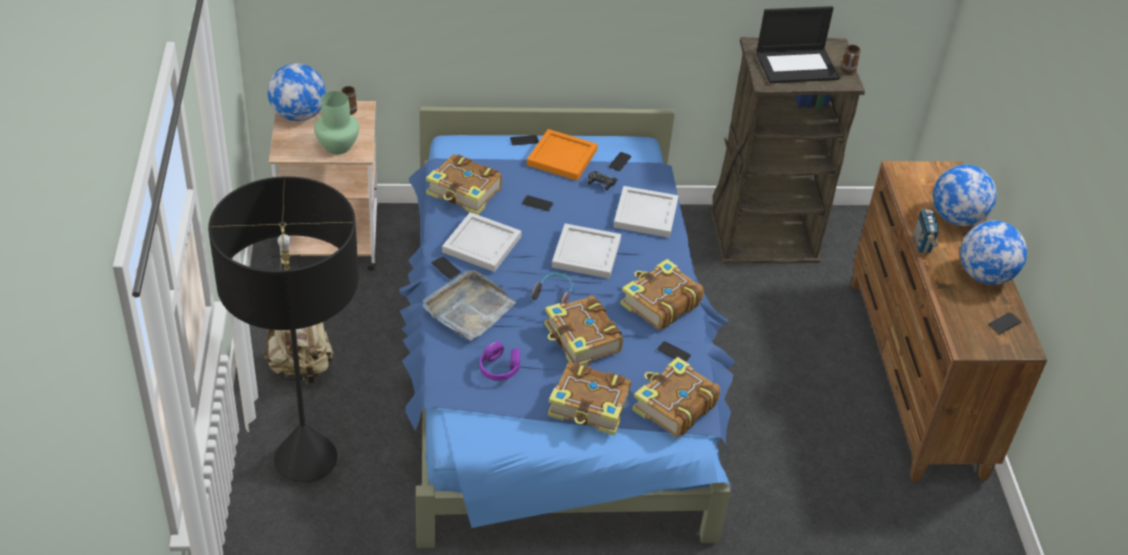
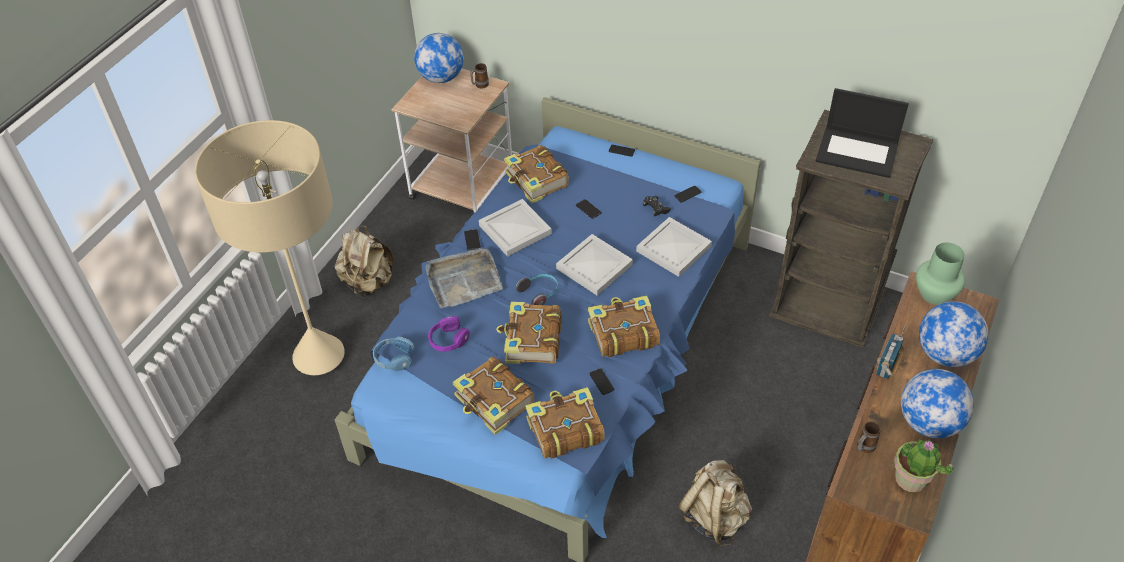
camera: 35 degrees right, 5 degrees up
black floor lamp [208,176,358,483] -> beige floor lamp [195,120,345,375]
green vase [314,91,359,154] -> green vase moved to [916,243,965,305]
orange tray [527,129,598,181] -> none
mug [841,45,860,75] -> mug moved to [857,422,881,453]
phone [988,312,1021,334] -> potted plant [894,439,954,492]
none -> blue headphones [373,337,414,371]
none -> beige backpack [679,460,752,547]

